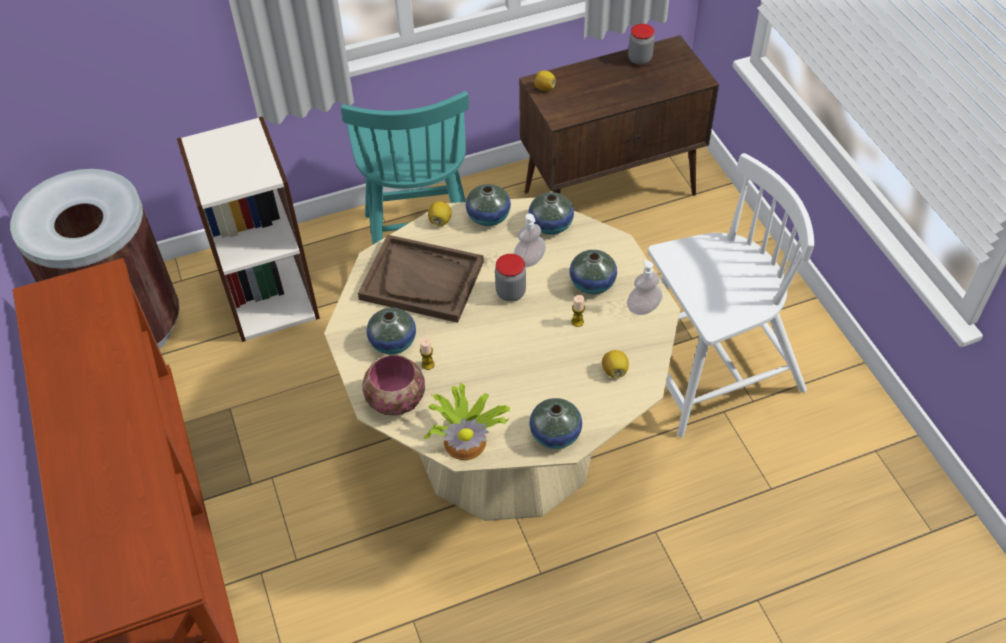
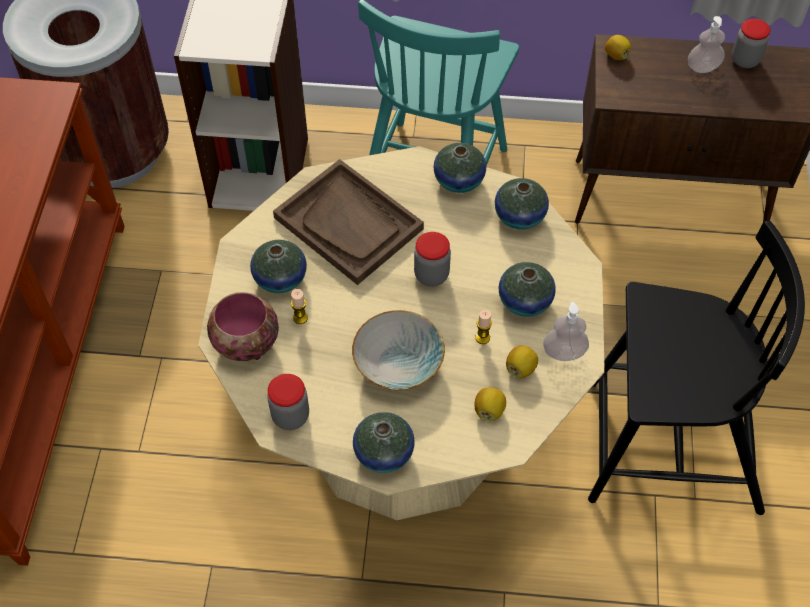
camera: 25 degrees right, 5 degrees up
potted plant [424,383,510,460] -> jar [267,374,309,430]
lemon [428,201,452,226] -> lemon moved to [506,345,538,378]
soap dispenser [514,214,546,267] -> soap dispenser moved to [688,16,725,73]
white chair [648,153,814,437] -> black chair [588,221,805,515]
none -> bowl [352,310,445,390]

